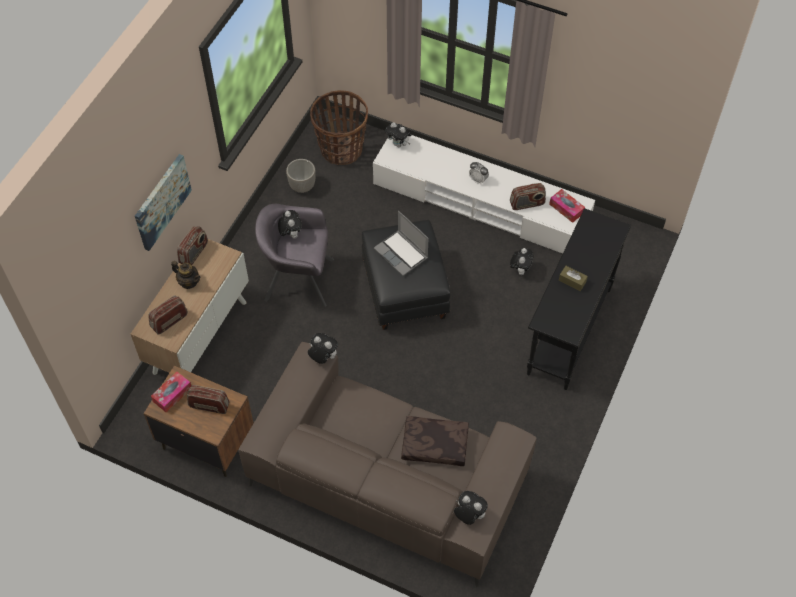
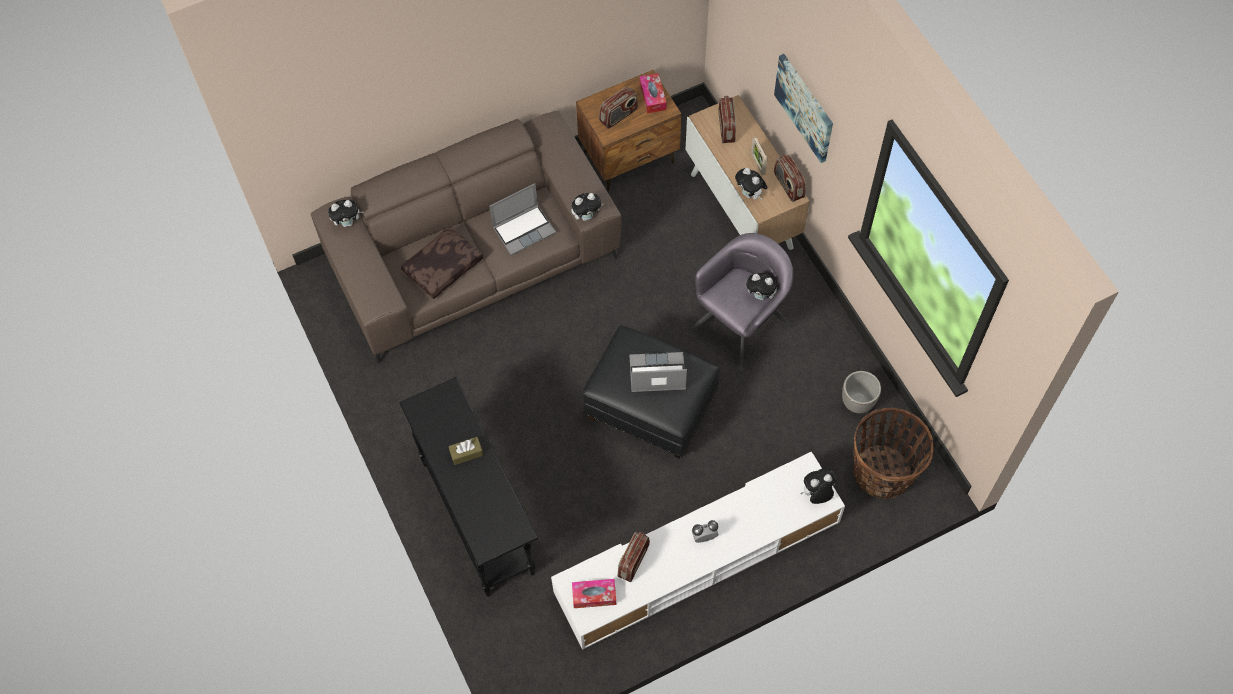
camera: 130 degrees right, 5 degrees up
teapot [171,261,200,289] -> picture frame [751,137,767,175]
plush toy [510,248,534,275] -> plush toy moved to [735,168,768,200]
none -> laptop [490,183,556,256]

